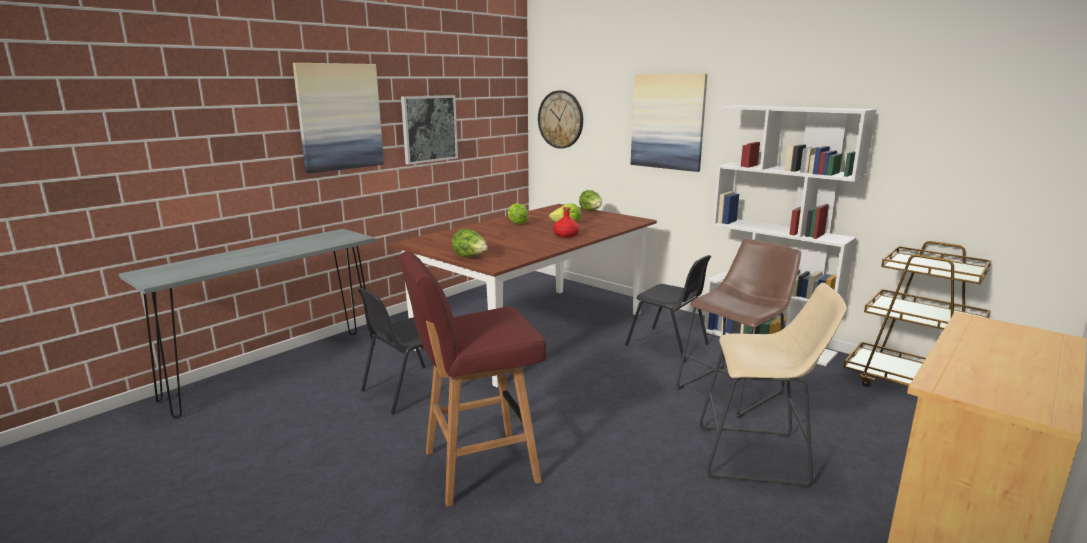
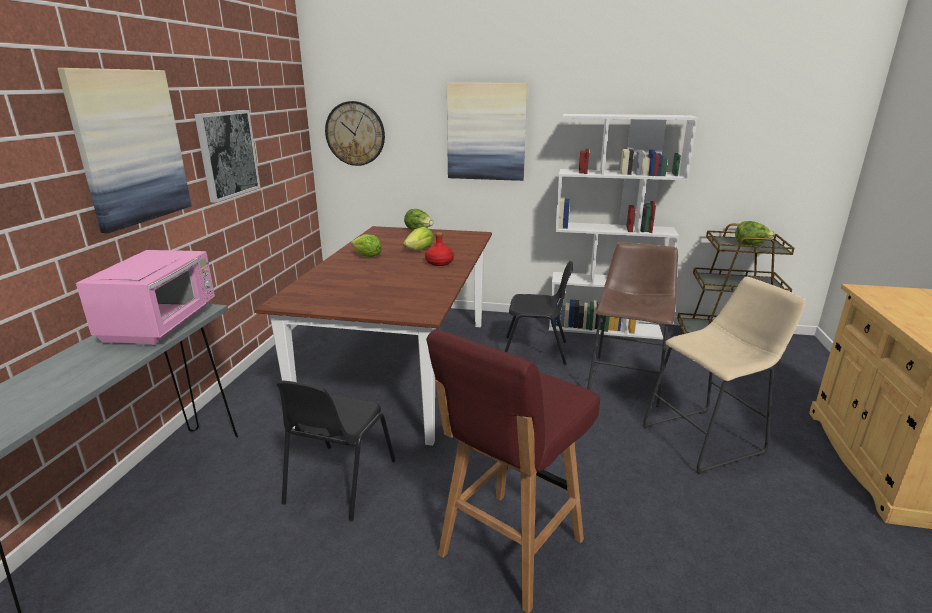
camera: 30 degrees left, 5 degrees up
lettuce [452,229,488,257] -> lettuce moved to [735,221,775,245]
none -> pink microwave [76,250,215,345]

